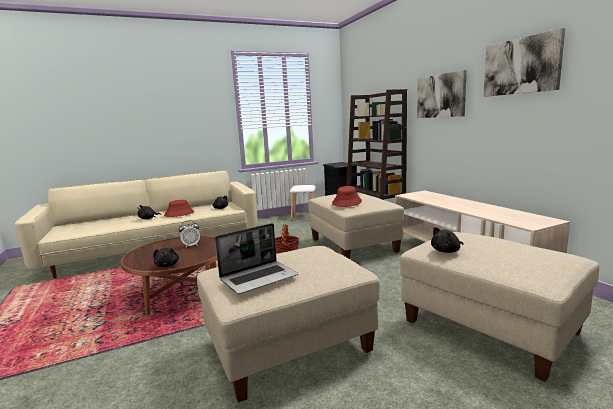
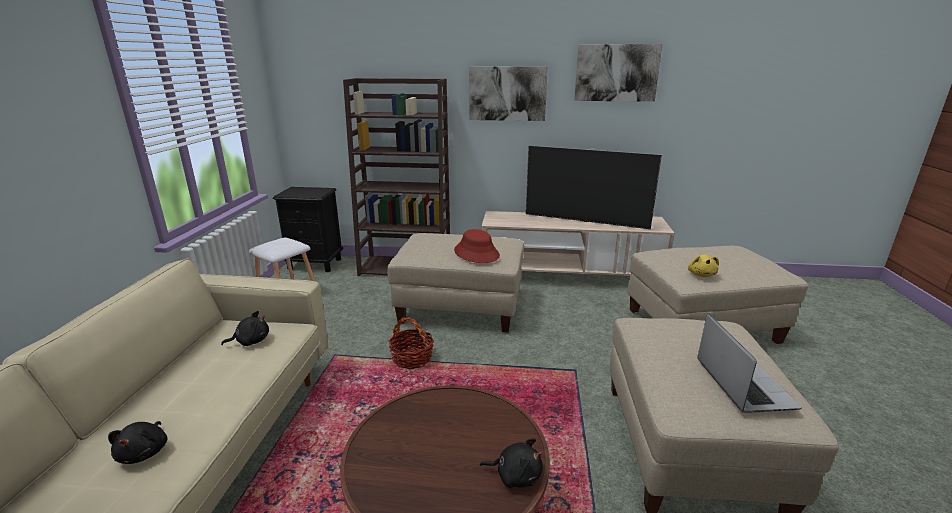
camera: 60 degrees left, 10 degrees up
red hat [164,200,194,217] -> none
alarm clock [179,220,200,247] -> none
black plush toy [431,227,463,253] -> yellow plush toy [688,255,719,277]
none -> television [525,145,662,229]

